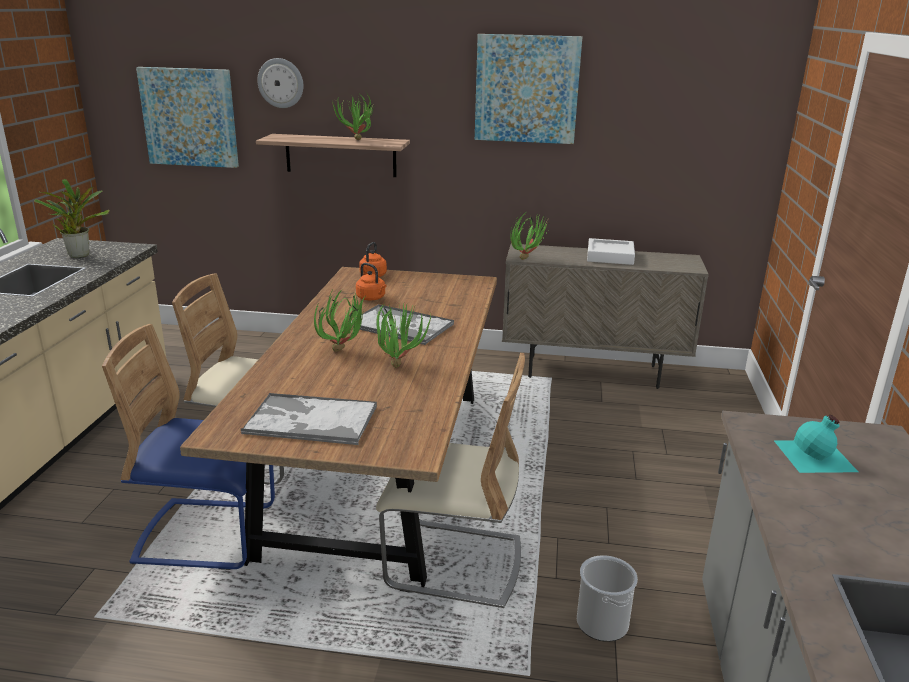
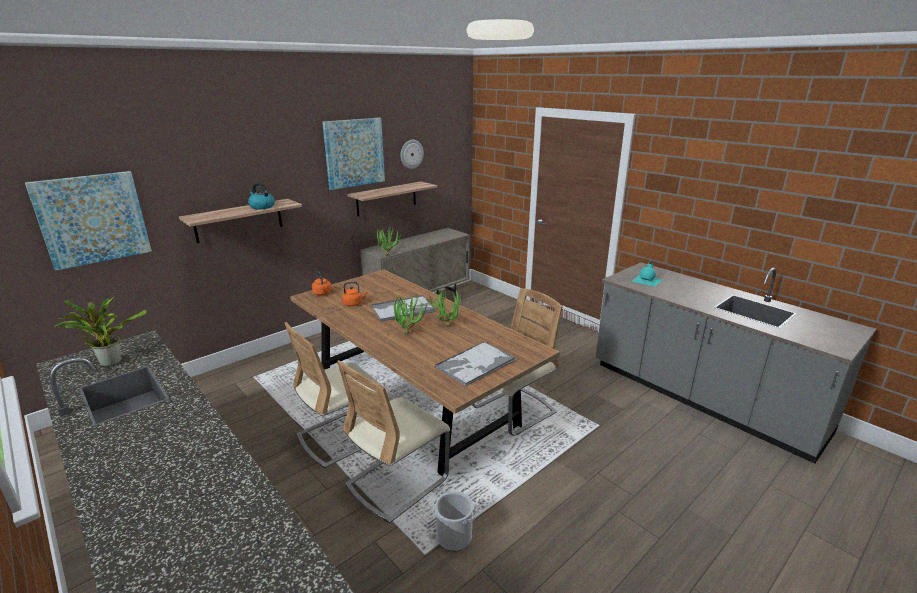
camera: 50 degrees left, 0 degrees up
blue chair [102,324,275,570] -> beige chair [337,360,450,523]
wall clock [257,58,303,108] -> wall clock moved to [401,140,424,169]
potted plant [332,92,374,140] -> kettle [248,183,275,209]
bucket [577,555,638,642] -> bucket moved to [433,491,476,551]
white tray [587,238,635,265] -> none
none -> shelf [348,182,437,216]

